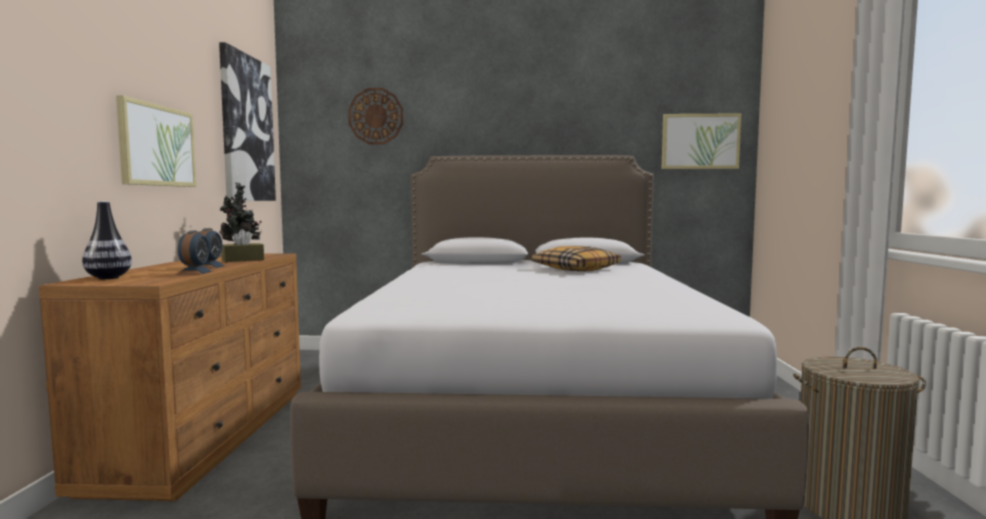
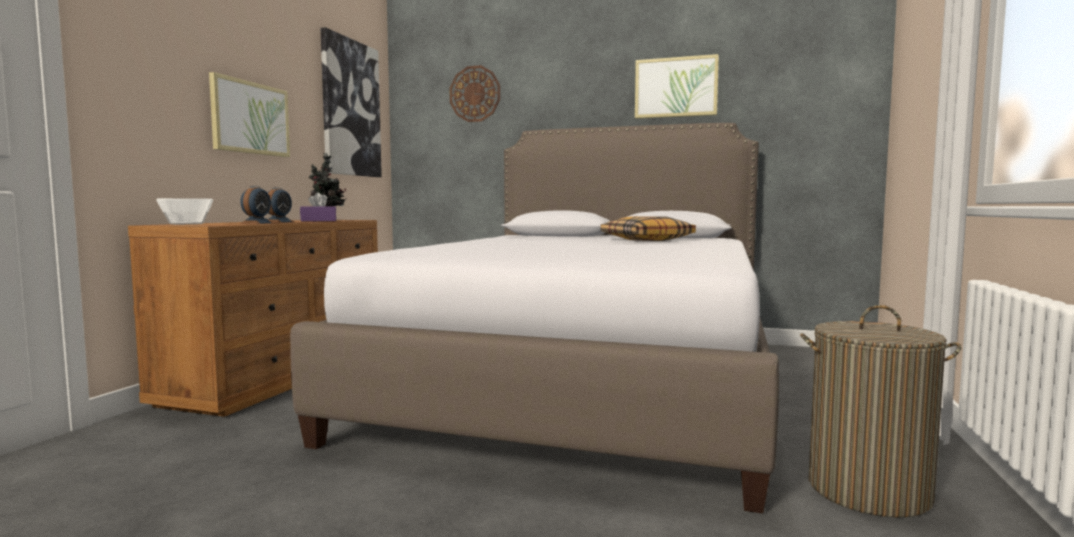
camera: 15 degrees right, 0 degrees up
vase [82,202,132,279] -> bowl [156,198,213,225]
brown tissue box [221,229,264,262] -> purple tissue box [300,192,336,221]
picture [661,113,741,169] -> picture moved to [635,54,719,119]

